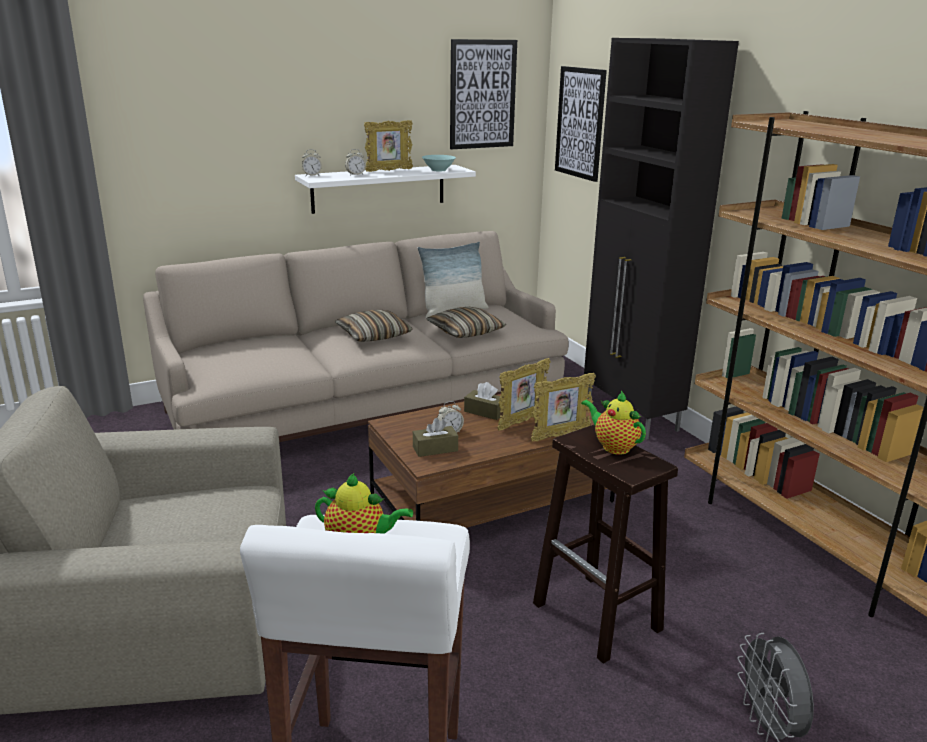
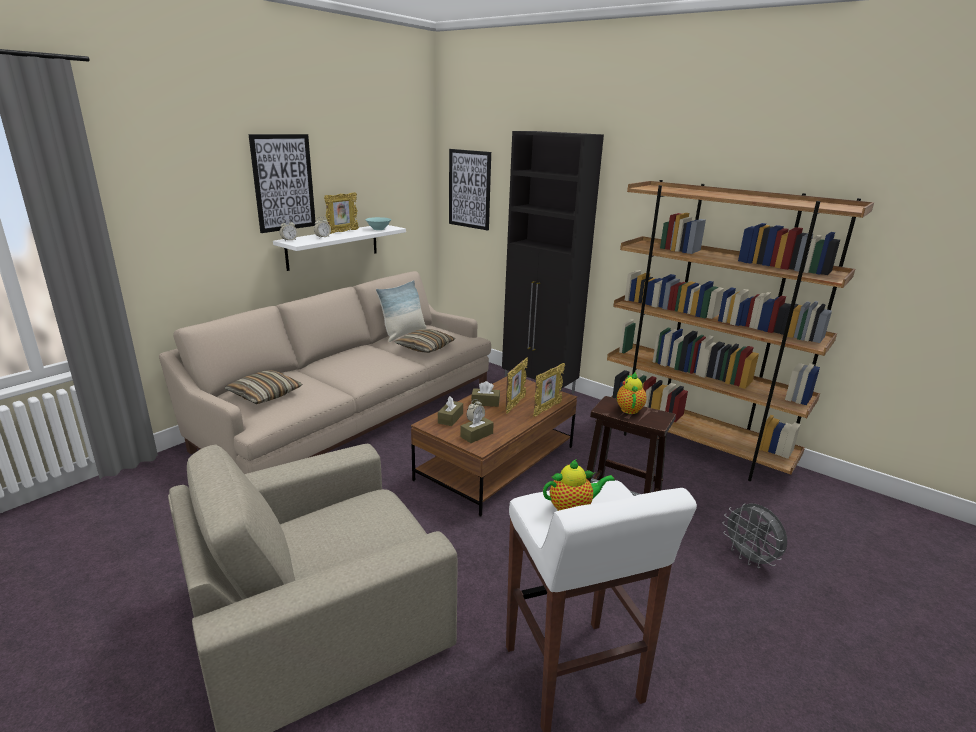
camera: 25 degrees left, 0 degrees up
pillow [335,310,413,342] -> pillow moved to [225,370,302,404]
picture [450,39,517,149] -> picture moved to [248,134,316,233]
teapot [581,391,646,455] -> teapot turned 75 degrees clockwise [617,372,647,414]
none -> brown tissue box [438,396,463,426]

